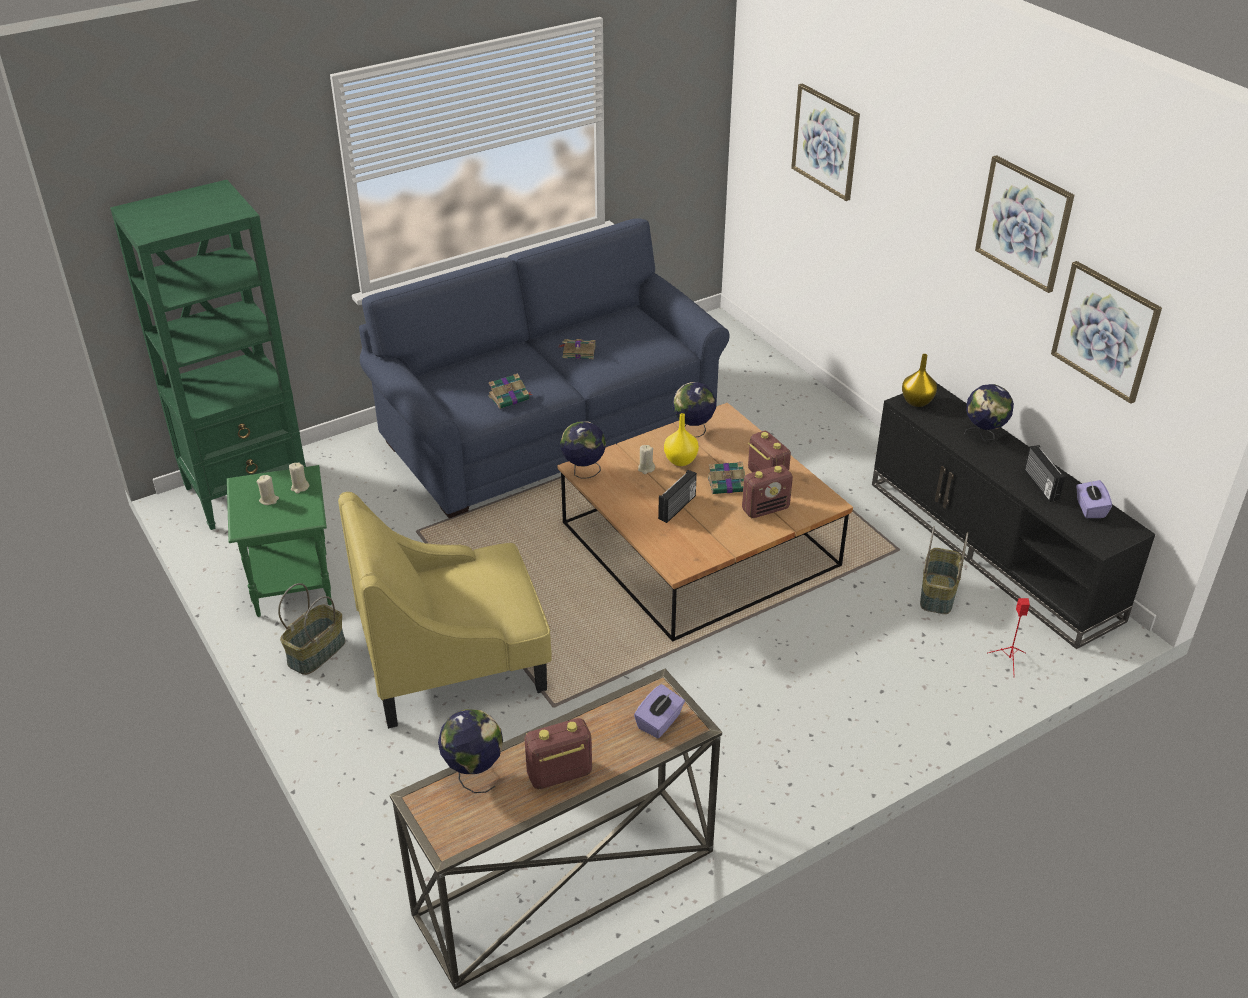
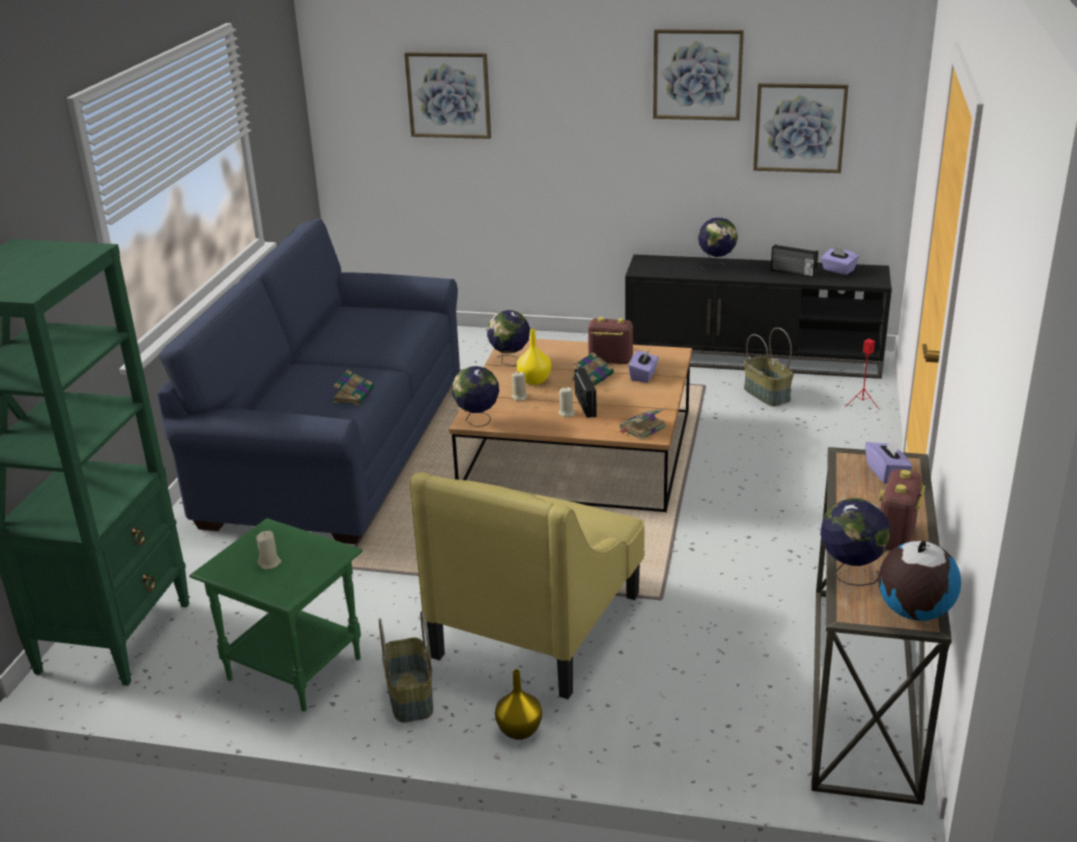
camera: 45 degrees left, 10 degrees down
beige candle [289,463,309,494] -> beige candle moved to [558,387,575,417]
book [559,339,596,359] -> book moved to [620,409,666,440]
radio [742,465,793,518] -> purple tissue box [628,349,659,383]
yellow vase [902,354,937,407] -> yellow vase moved to [495,669,542,740]
none -> globe [878,540,961,621]

